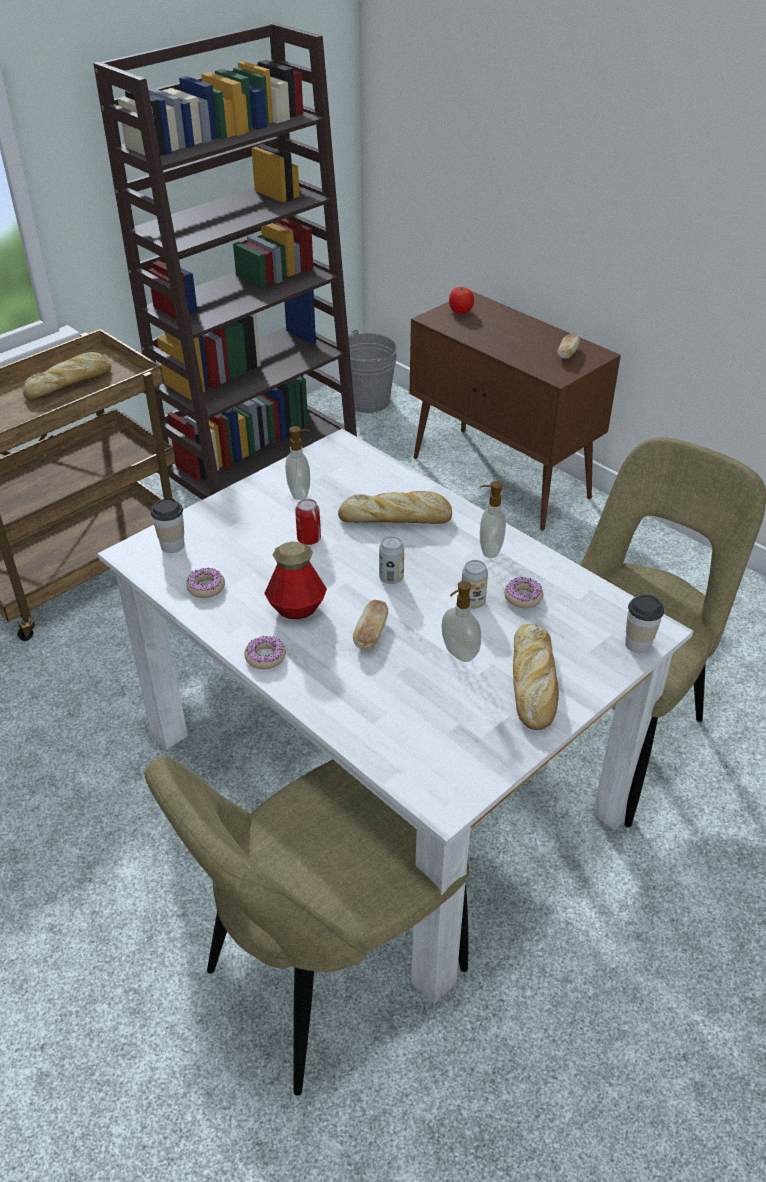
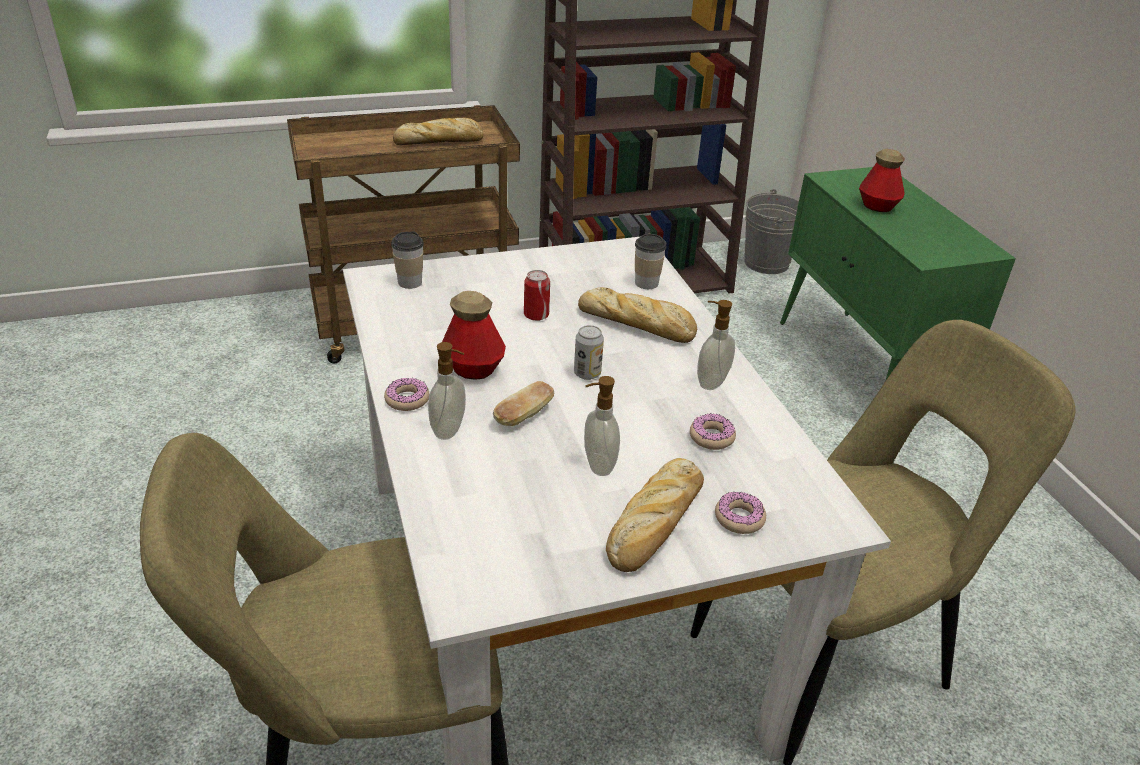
camera: 25 degrees right, 5 degrees down
donut [186,568,225,598] -> donut moved to [715,492,766,534]
soap dispenser [285,426,310,500] -> soap dispenser moved to [428,342,466,440]
brown cabinet [409,291,621,531] -> green cabinet [780,167,1016,380]
tomato [449,287,474,314] -> none
can [462,560,488,609] -> none
bread [557,333,580,359] -> none
cup [625,594,664,653] -> cup moved to [635,234,667,289]
none -> bottle [859,149,905,212]

